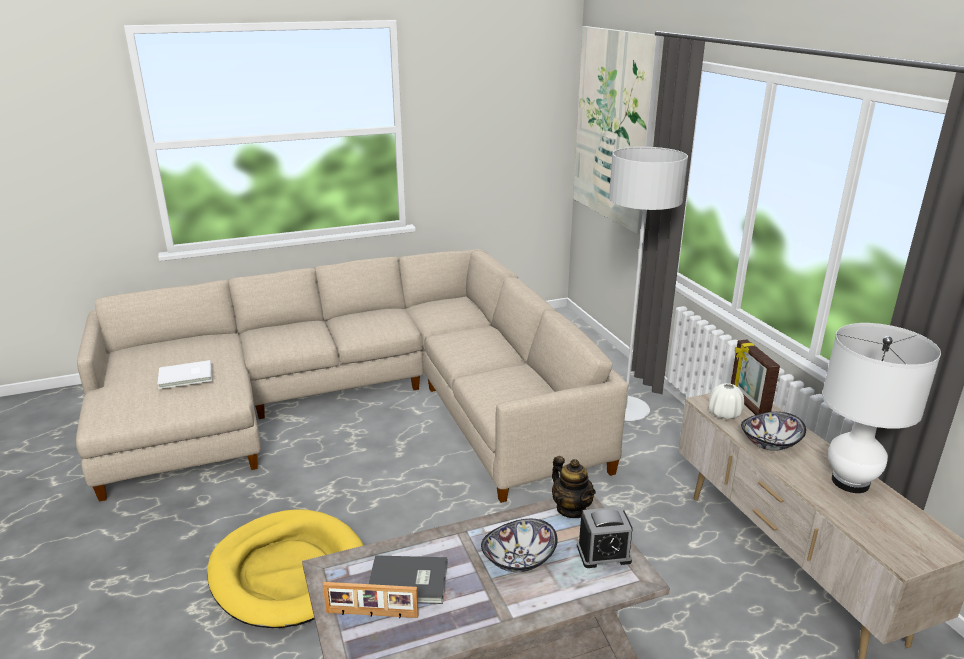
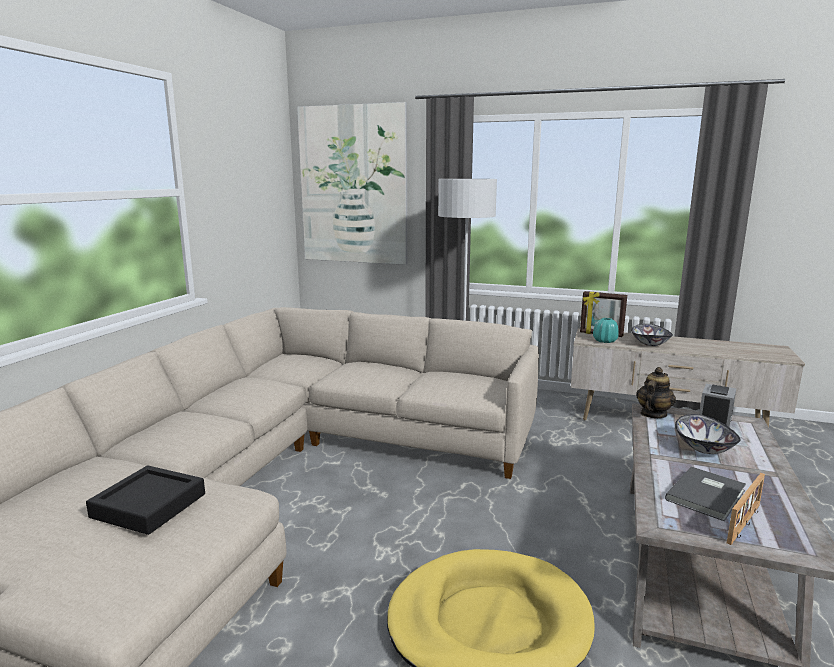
camera: 50 degrees left, 10 degrees down
white book [157,360,212,389] -> black tray [86,466,205,535]
teapot [552,456,596,518] -> teapot turned 60 degrees counterclockwise [636,367,676,418]
white vase [709,383,744,420] -> turquoise vase [593,318,619,343]
white table lamp [822,323,941,493] -> none

